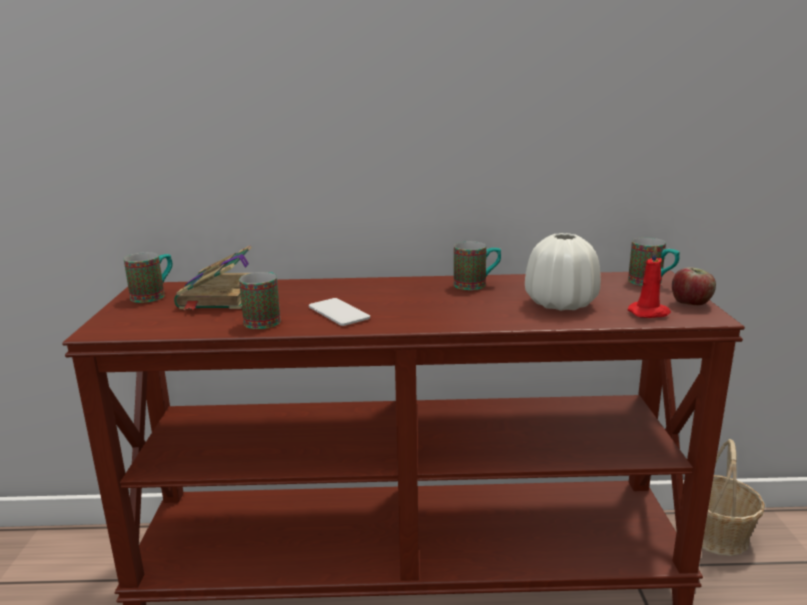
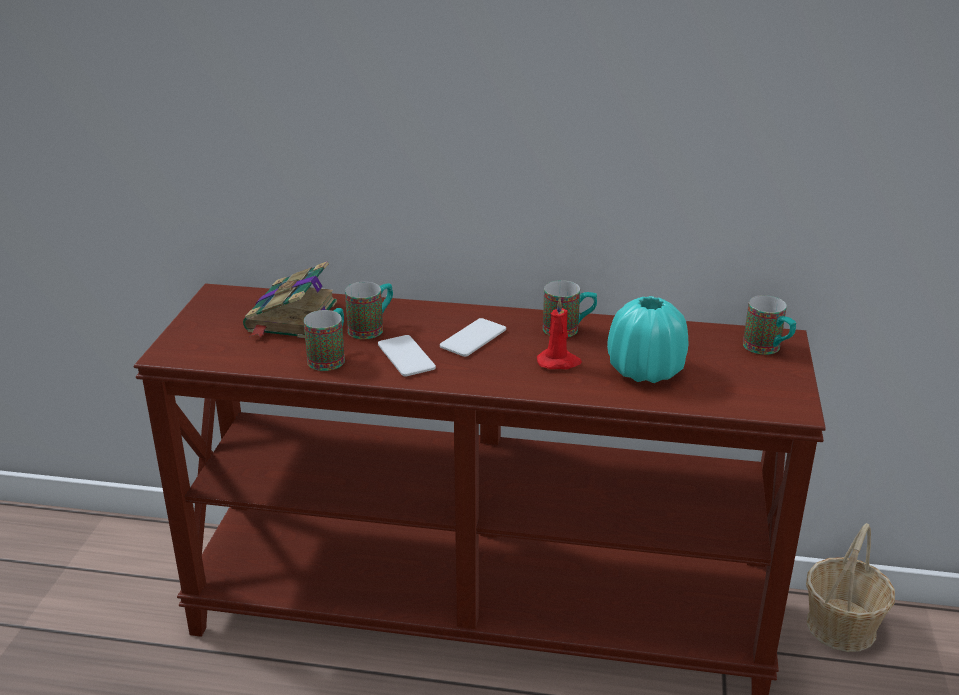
camera: 10 degrees right, 10 degrees up
mug [124,252,172,303] -> mug moved to [345,282,393,339]
white vase [525,233,601,311] -> turquoise vase [607,296,688,383]
red candle [628,246,671,318] -> red candle moved to [537,298,582,369]
apple [672,267,716,305] -> none
none -> phone [440,318,506,357]

